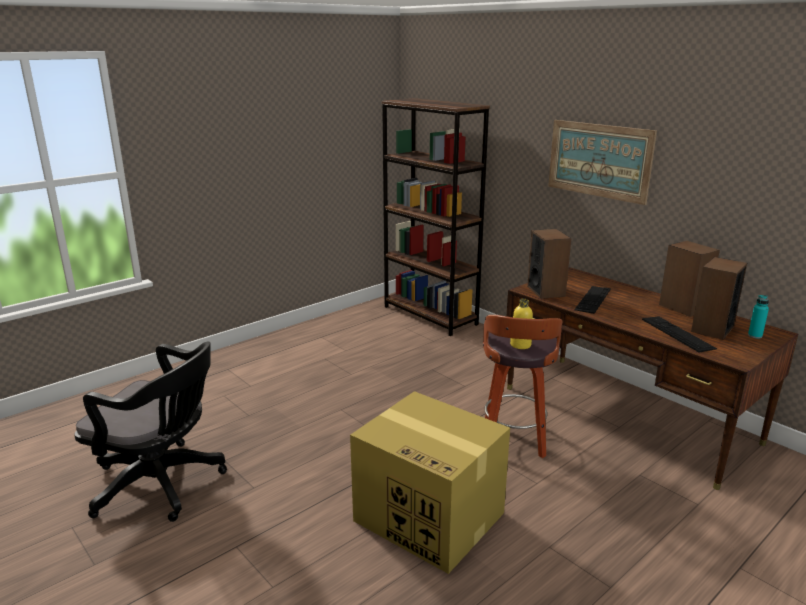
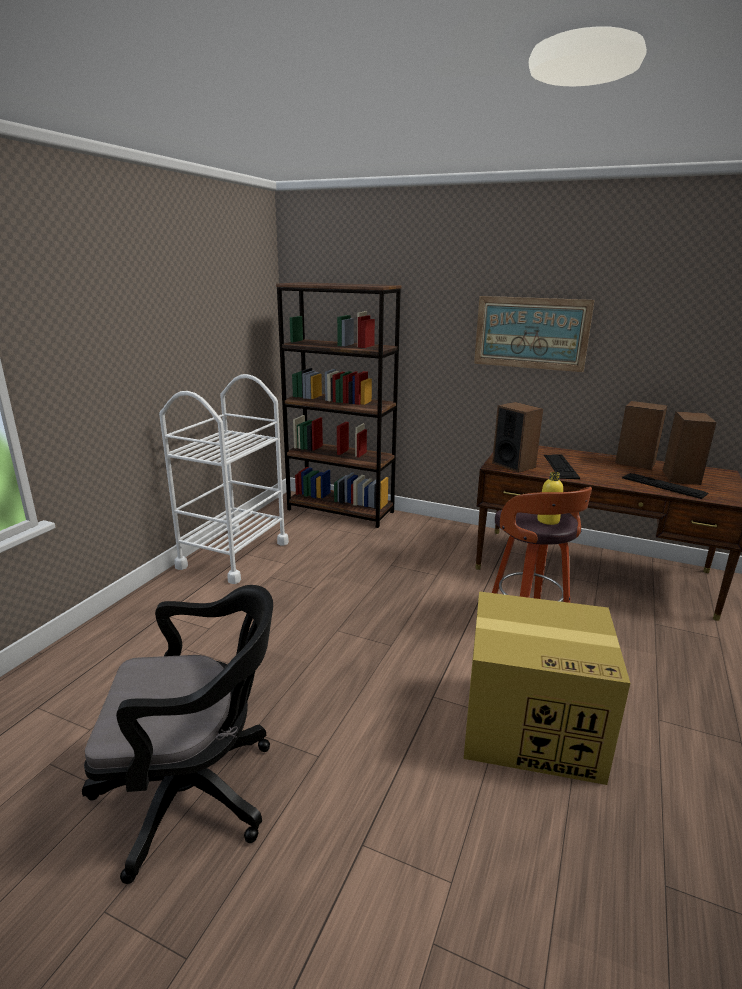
camera: 25 degrees left, 0 degrees up
turquoise bottle [748,295,769,339] -> none
none -> white cart [159,374,289,584]

